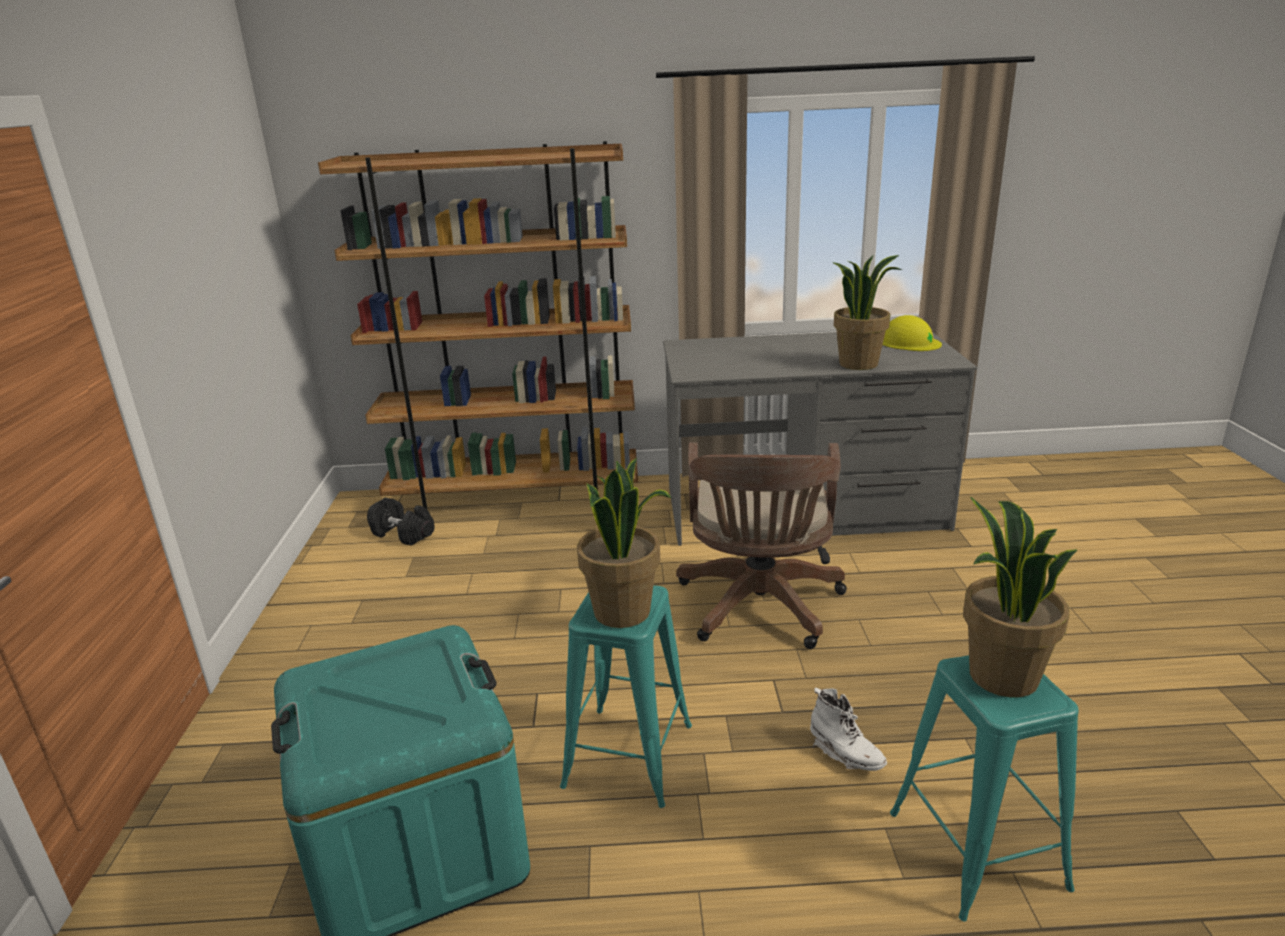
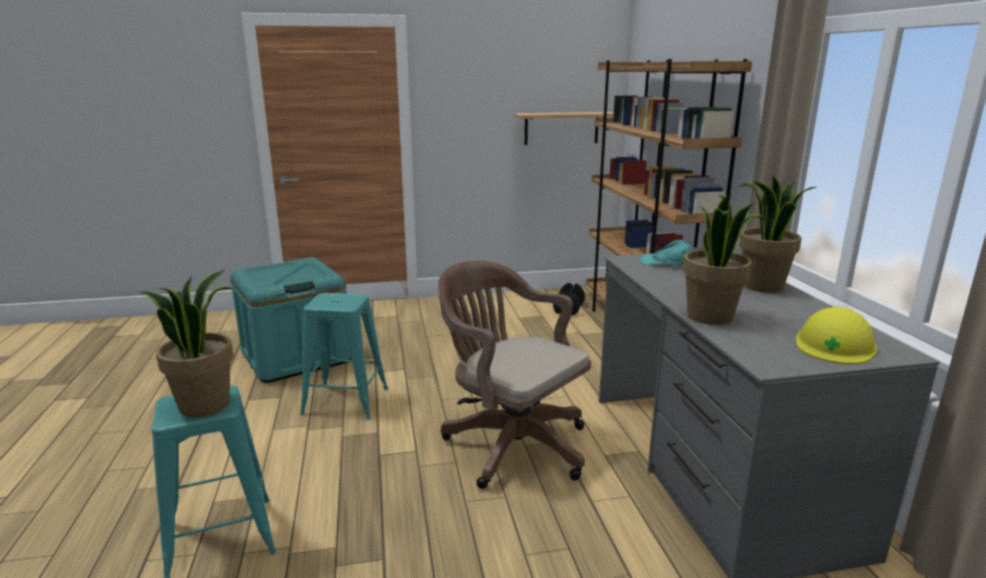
camera: 80 degrees right, 5 degrees down
potted plant [577,458,671,628] -> potted plant moved to [738,176,816,293]
brown office chair [676,443,847,649] -> brown office chair turned 45 degrees clockwise [438,261,591,489]
white boot [810,688,887,771] -> none
none -> shelf [514,112,614,145]
none -> turquoise cap [640,240,694,266]

